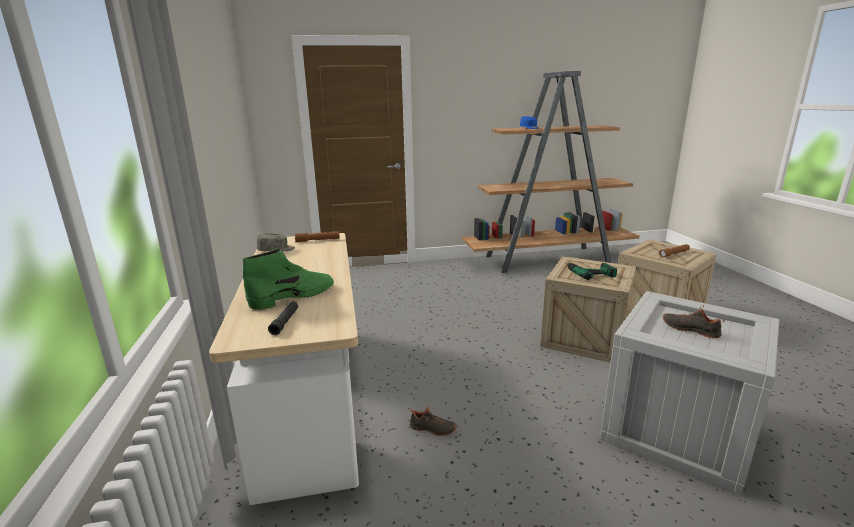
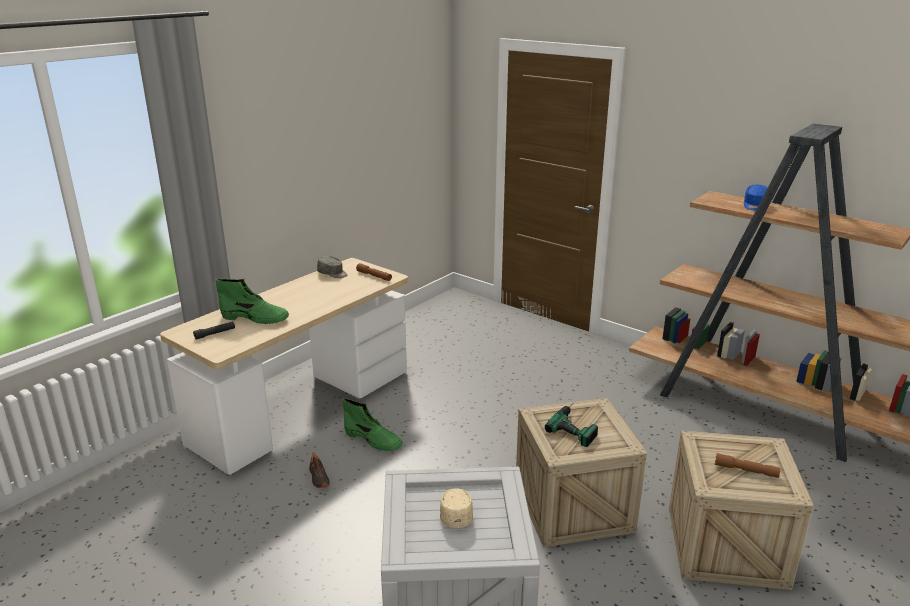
camera: 50 degrees right, 5 degrees up
black shoe [663,305,725,339] -> beige cap [440,488,473,528]
none -> green boot [343,398,403,451]

